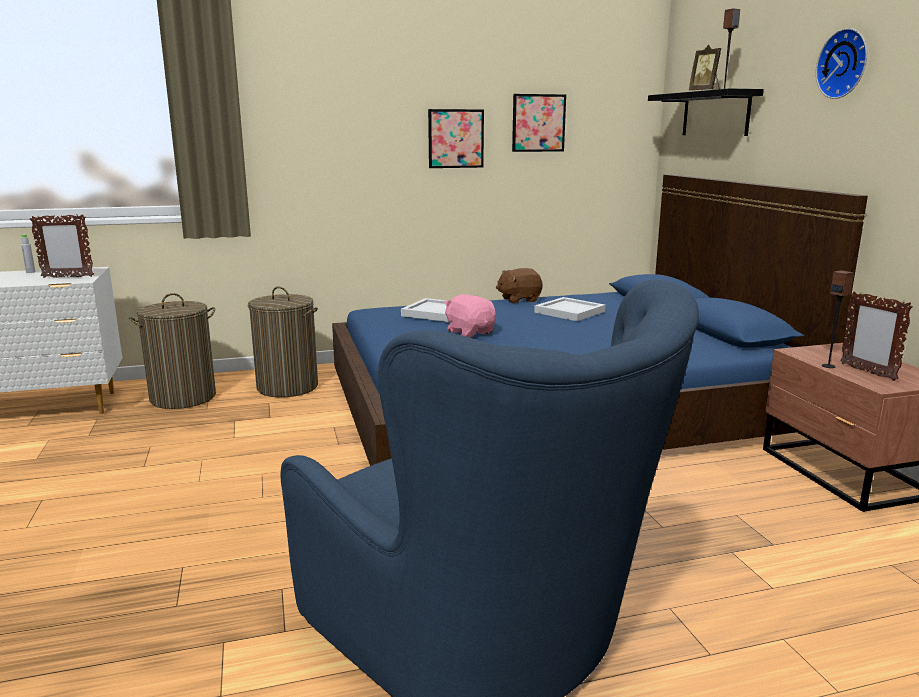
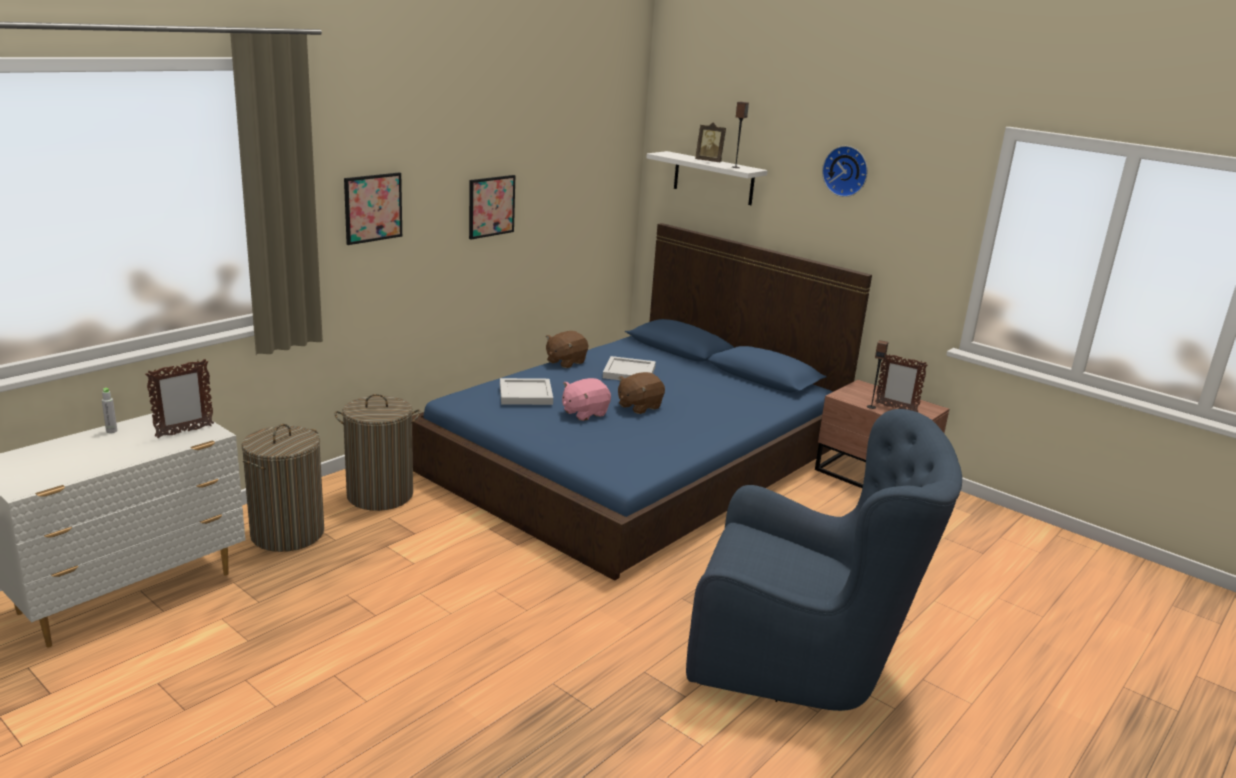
camera: 35 degrees left, 5 degrees up
pink plush toy [444,294,496,337] -> pink plush toy turned 60 degrees counterclockwise [562,378,611,421]
picture [512,94,566,152] -> picture moved to [344,172,402,245]
black shelf [648,88,764,136] -> white shelf [646,151,768,205]
none -> brown plush toy [618,372,665,414]

